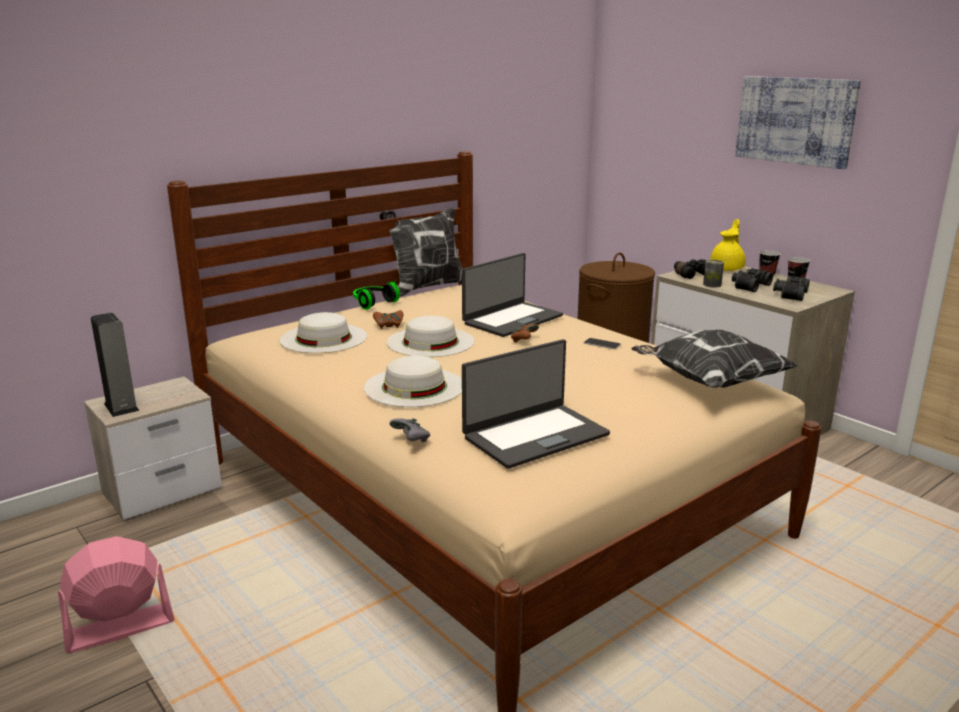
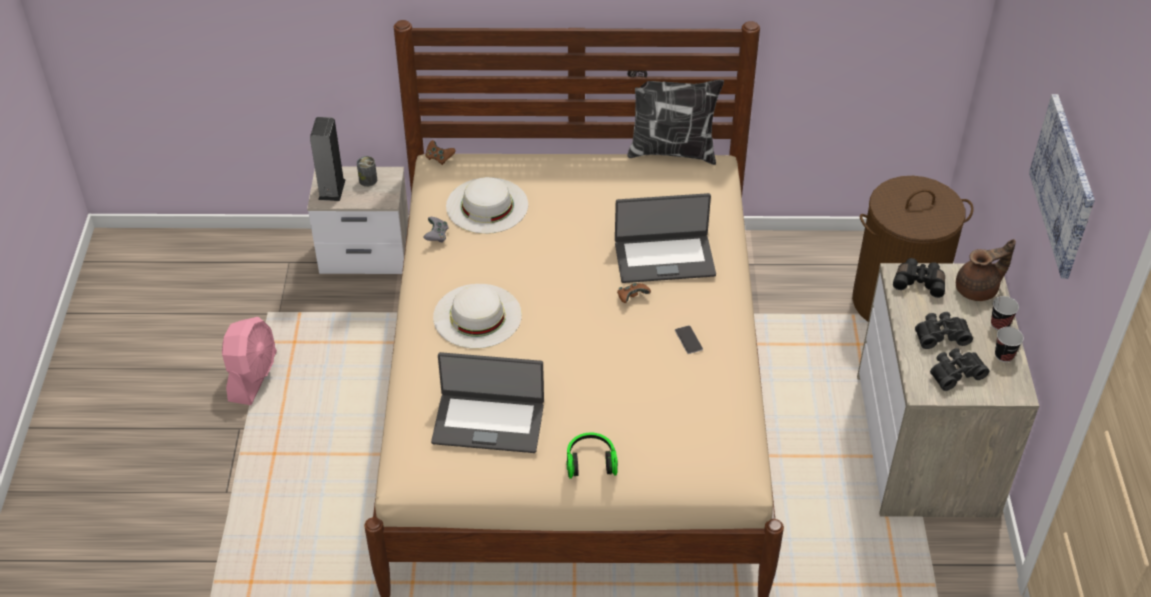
camera: 40 degrees right, 25 degrees up
pink fan [58,536,175,653] -> pink fan turned 90 degrees clockwise [222,317,277,405]
headphones [353,280,400,310] -> headphones moved to [566,433,618,479]
brown game controller [373,310,403,329] -> brown game controller moved to [426,140,456,165]
white hat [387,316,474,357] -> none
grey game controller [389,418,430,442] -> grey game controller moved to [423,217,448,243]
pillow [631,330,799,388] -> none
can [703,260,724,288] -> can moved to [357,156,377,187]
yellow teapot [710,219,746,271] -> brown teapot [956,239,1016,301]

